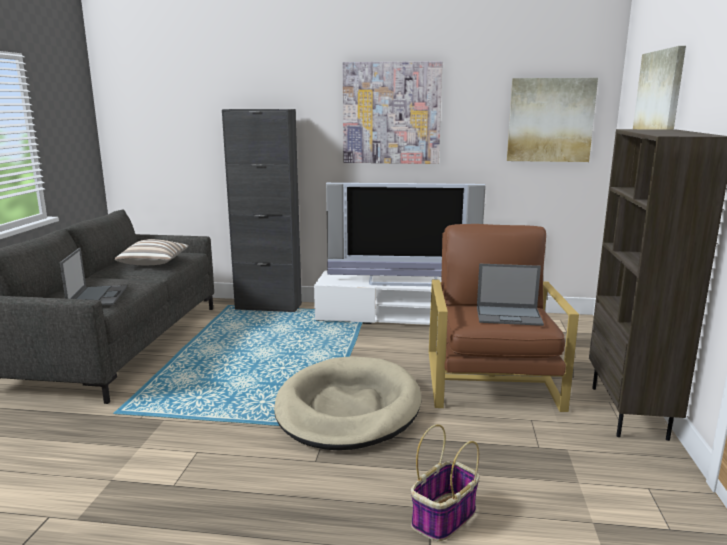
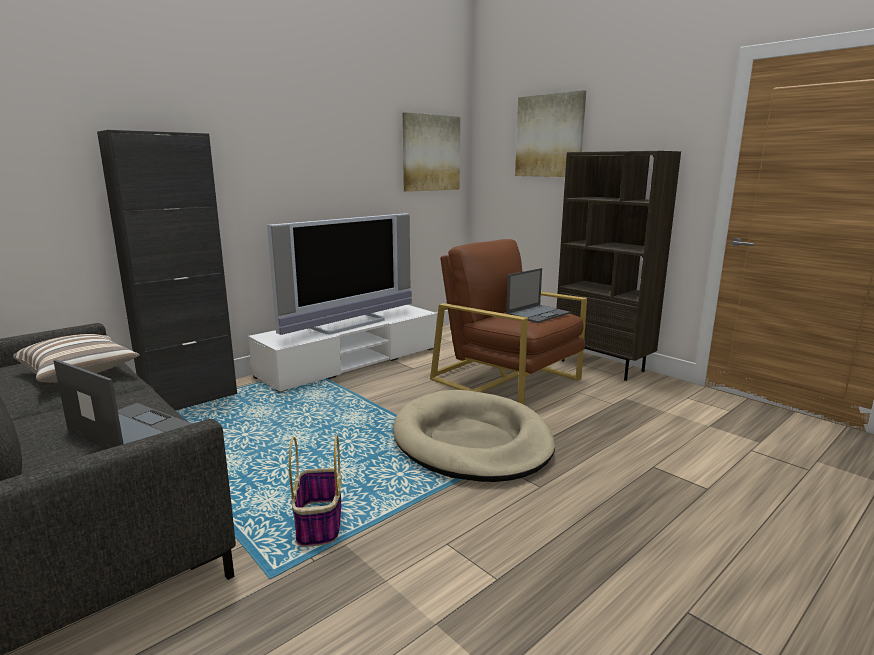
camera: 50 degrees left, 0 degrees up
picture [343,61,443,164] -> none
basket [411,424,479,542] -> basket moved to [289,435,342,547]

